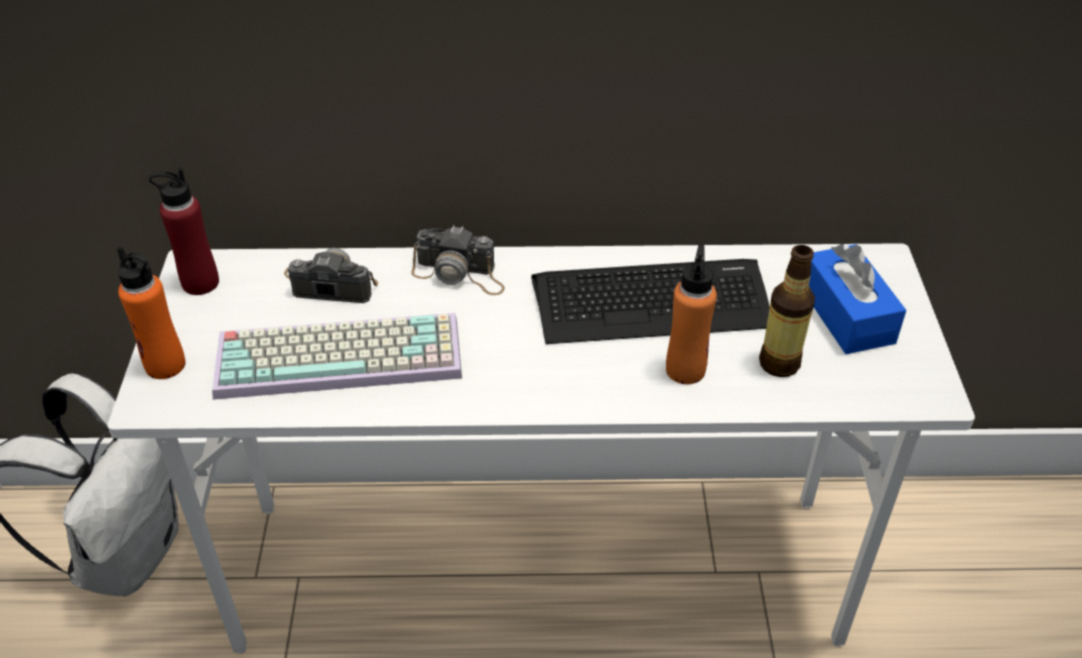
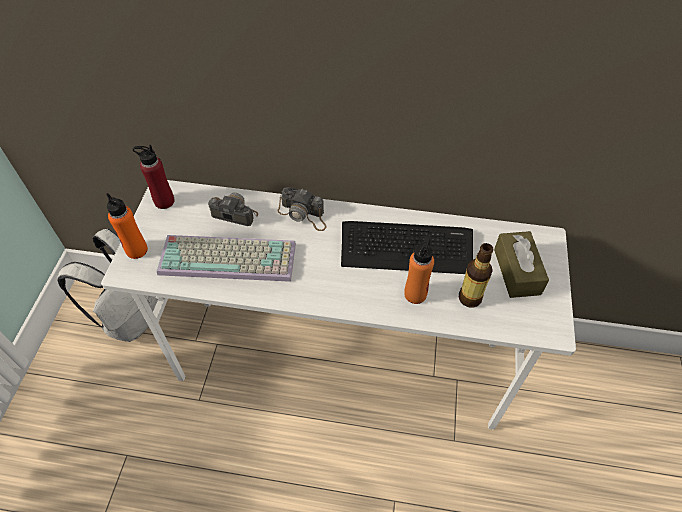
camera: 10 degrees right, 10 degrees up
blue tissue box [809,244,906,354] -> brown tissue box [494,231,549,298]

